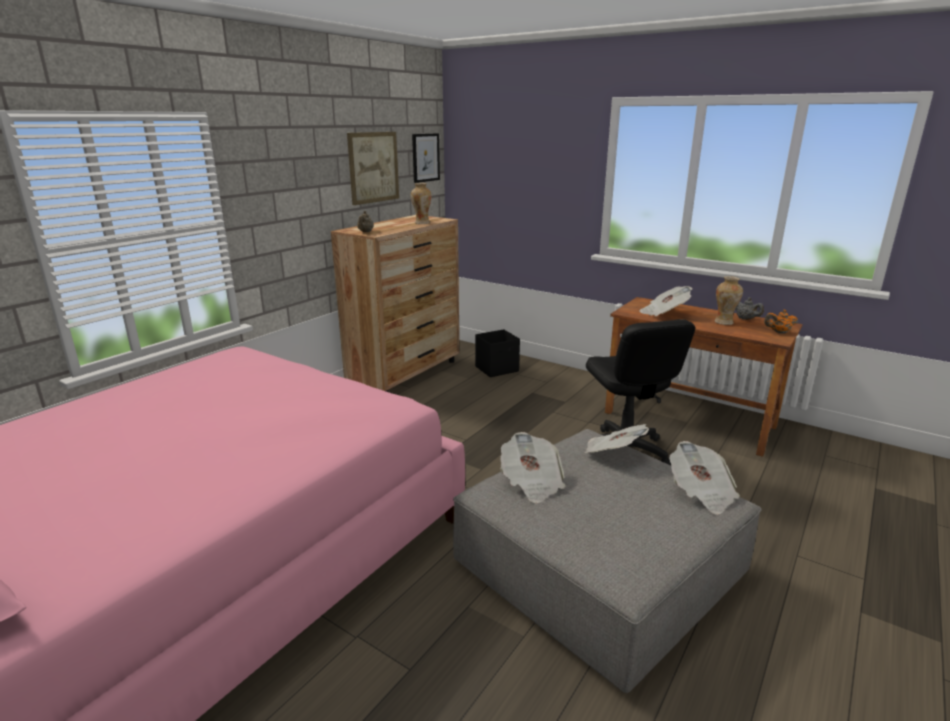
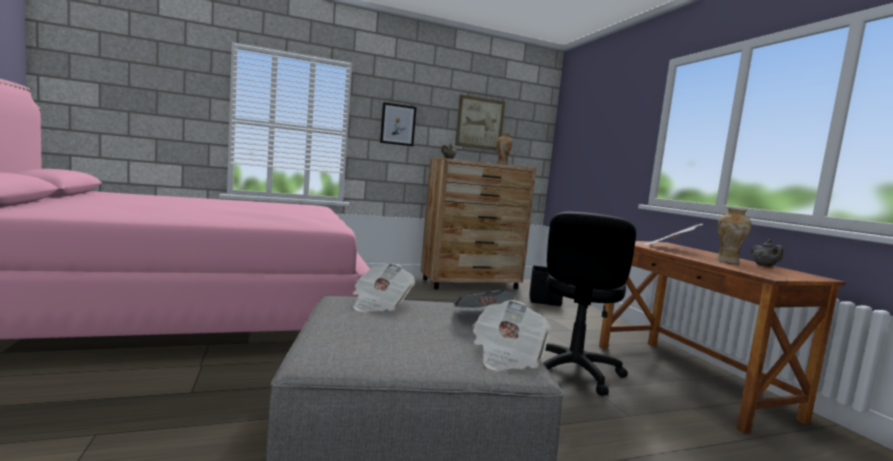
camera: 35 degrees right, 15 degrees down
picture [412,133,440,183] -> picture moved to [380,102,417,146]
orange teapot [764,310,798,334] -> none

